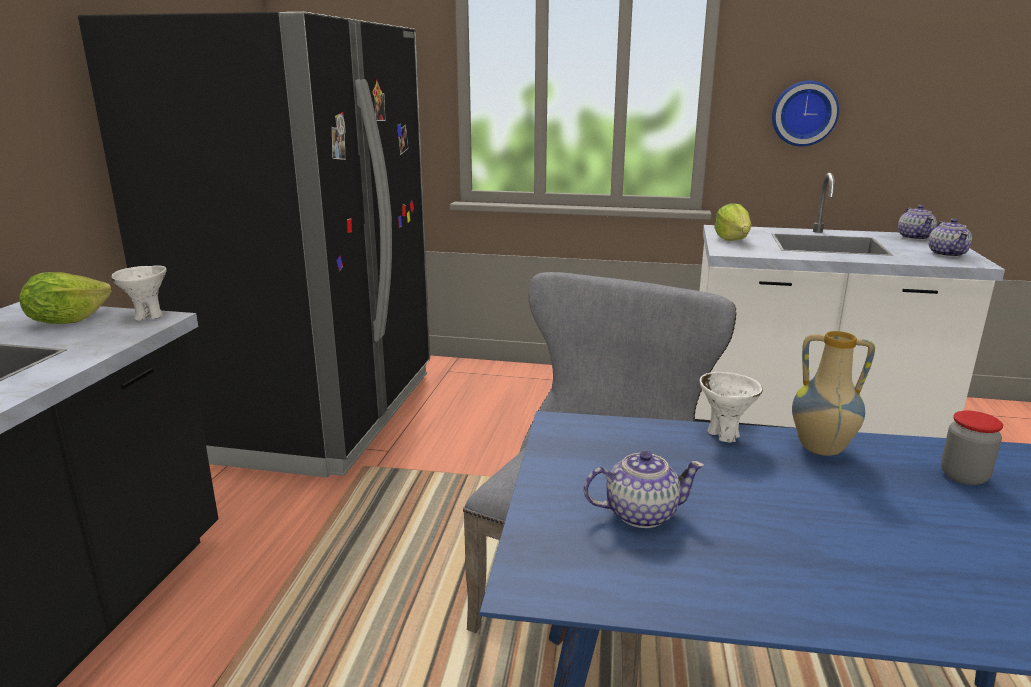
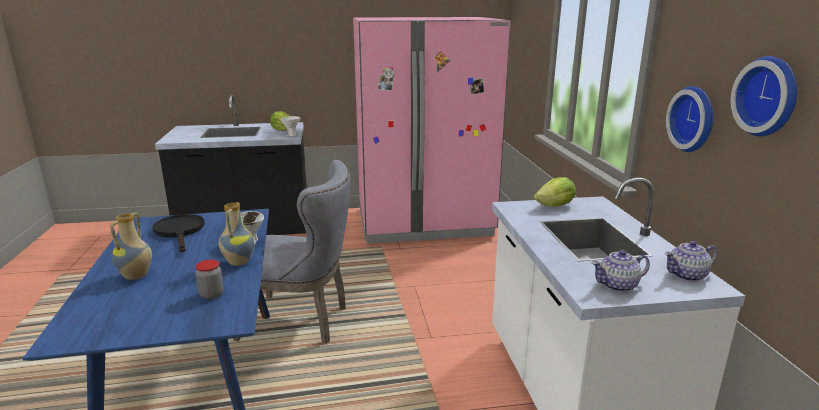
camera: 70 degrees right, 0 degrees up
black fridge [78,12,430,478] -> pink fridge [353,17,511,244]
teapot [584,451,704,528] -> black frying pan [152,214,205,252]
none -> vase [110,212,152,280]
none -> wall clock [731,56,797,136]

